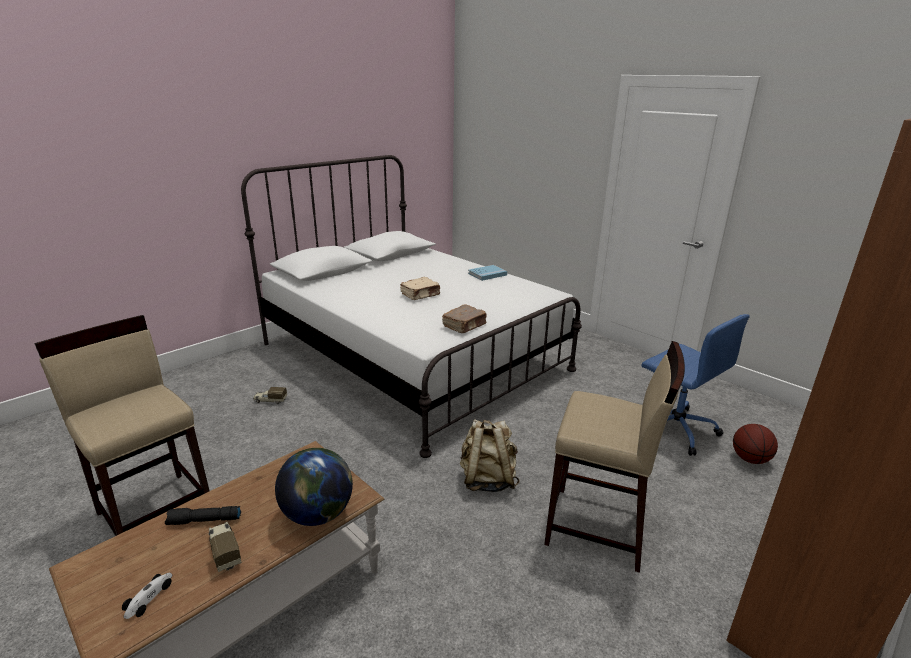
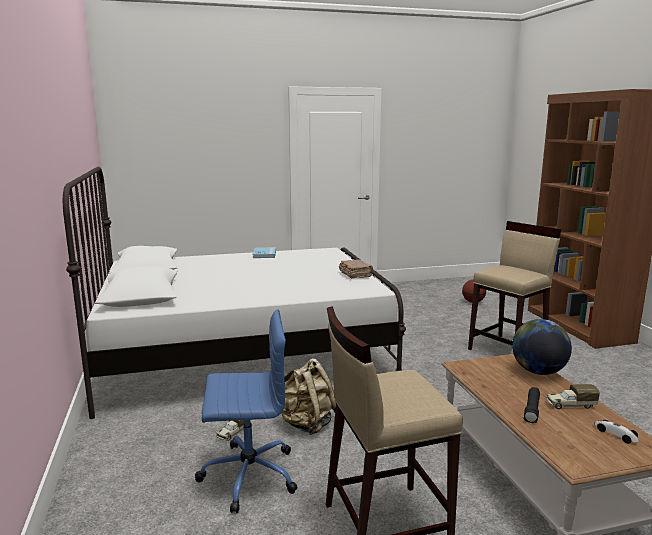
camera: 60 degrees left, 10 degrees down
beige book [400,277,440,300] -> none
beige backpack [460,419,520,492] -> beige backpack moved to [282,358,336,435]
blue office chair [641,314,750,456] -> blue office chair moved to [195,309,297,513]

